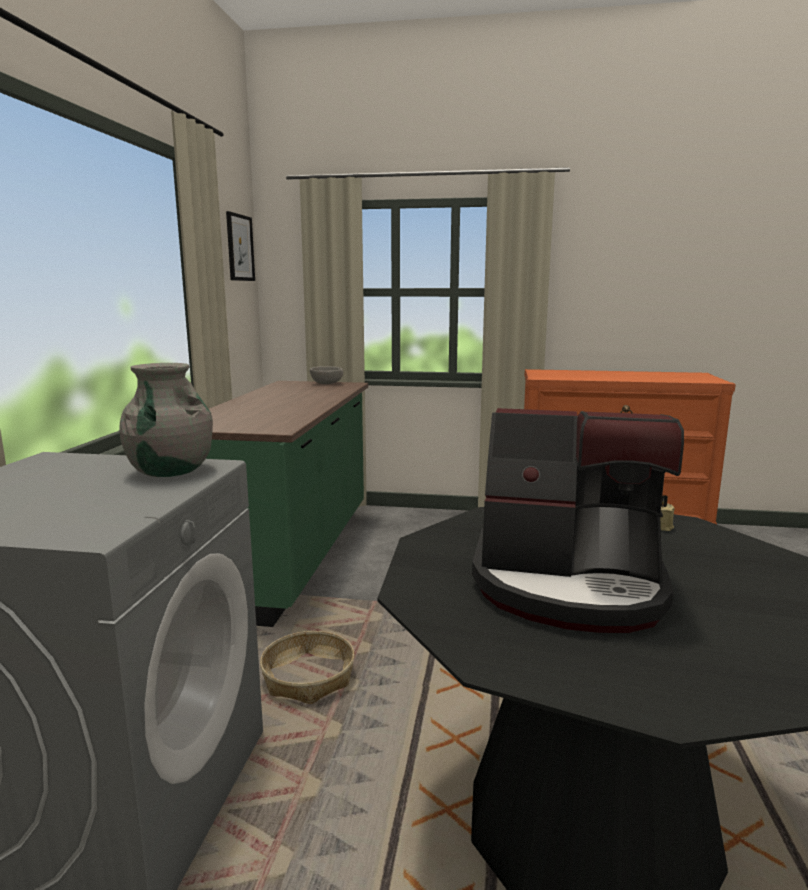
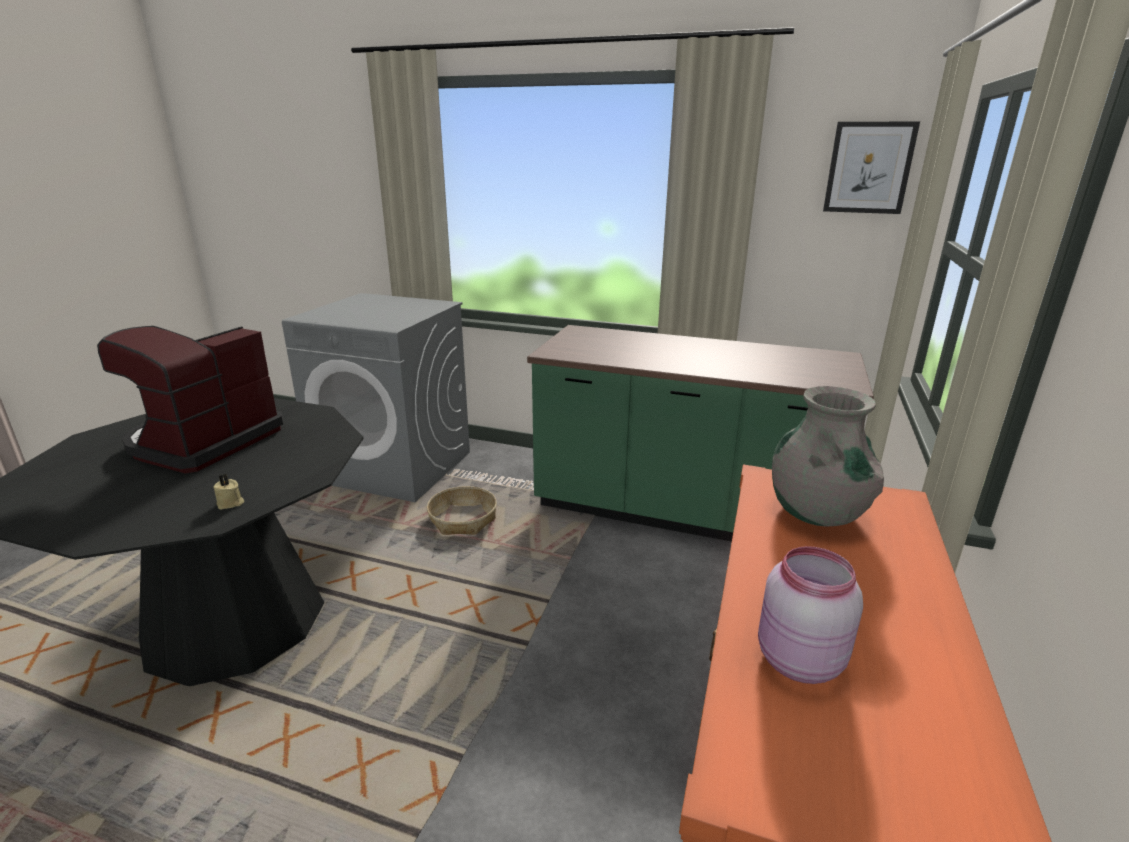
camera: 100 degrees right, 10 degrees up
grey vase [119,363,213,477] -> grey vase moved to [772,386,884,527]
grey bowl [310,366,343,384] -> none
none -> pink jar [758,546,863,684]

